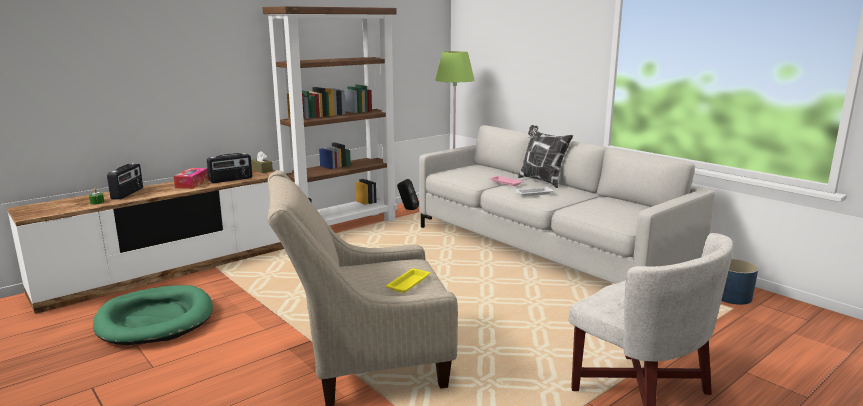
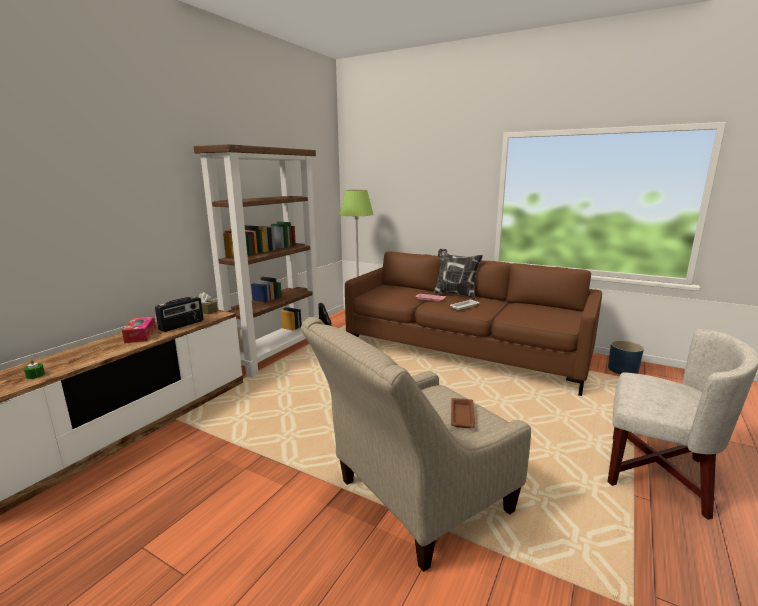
camera: 20 degrees left, 0 degrees up
green dog bed [93,285,213,345] -> none
radio [107,163,143,200] -> none
yellow tray [386,268,430,293] -> brown tray [451,398,475,428]
grey sofa [419,125,715,284] -> brown sofa [345,251,602,396]

